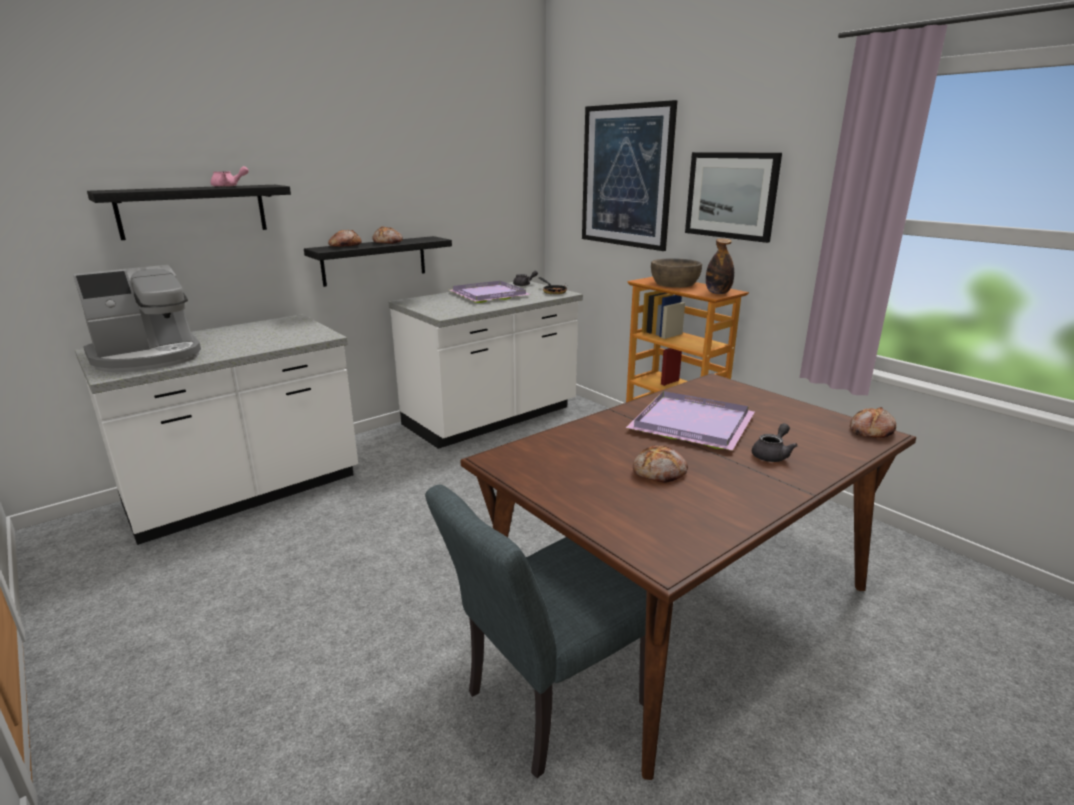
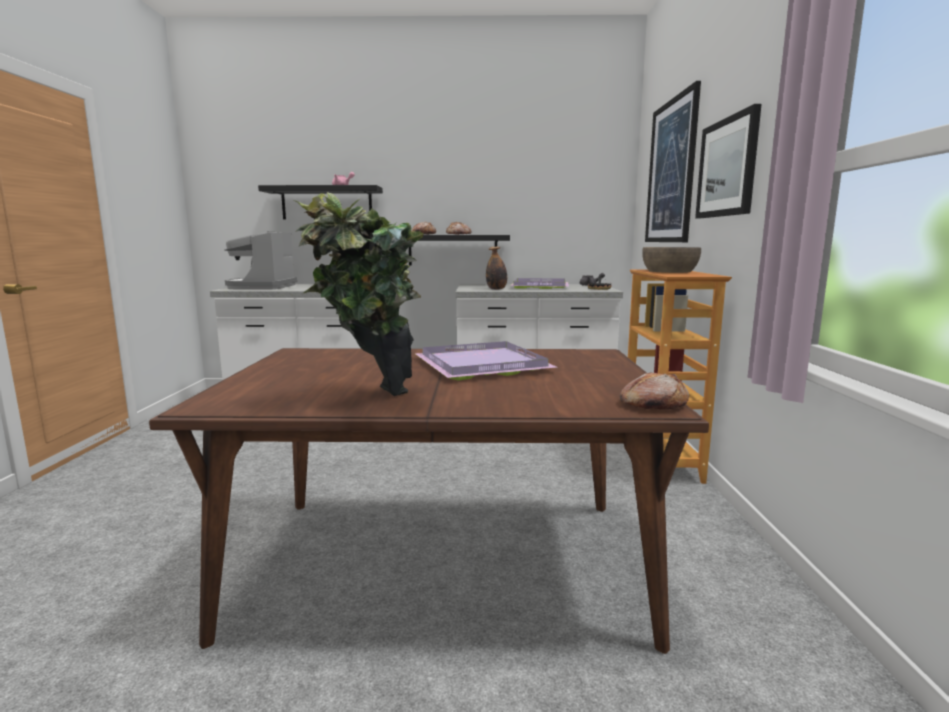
camera: 40 degrees right, 10 degrees down
coffee machine [73,265,201,373] -> coffee machine turned 90 degrees clockwise [224,232,297,290]
grey chair [425,484,646,778] -> none
bread [633,445,688,483] -> none
bottle [706,238,734,294] -> bottle moved to [486,247,507,290]
grey teapot [752,423,798,462] -> none
none -> potted plant [294,192,423,396]

